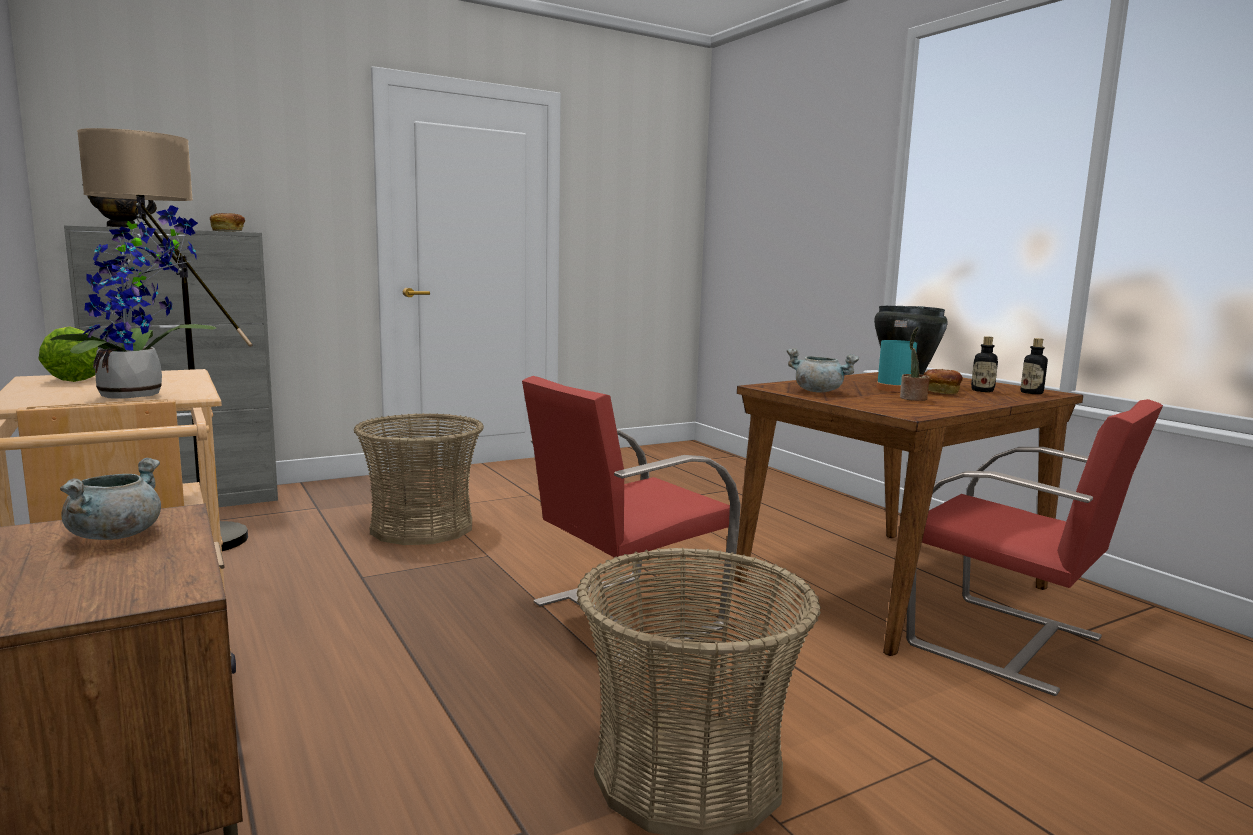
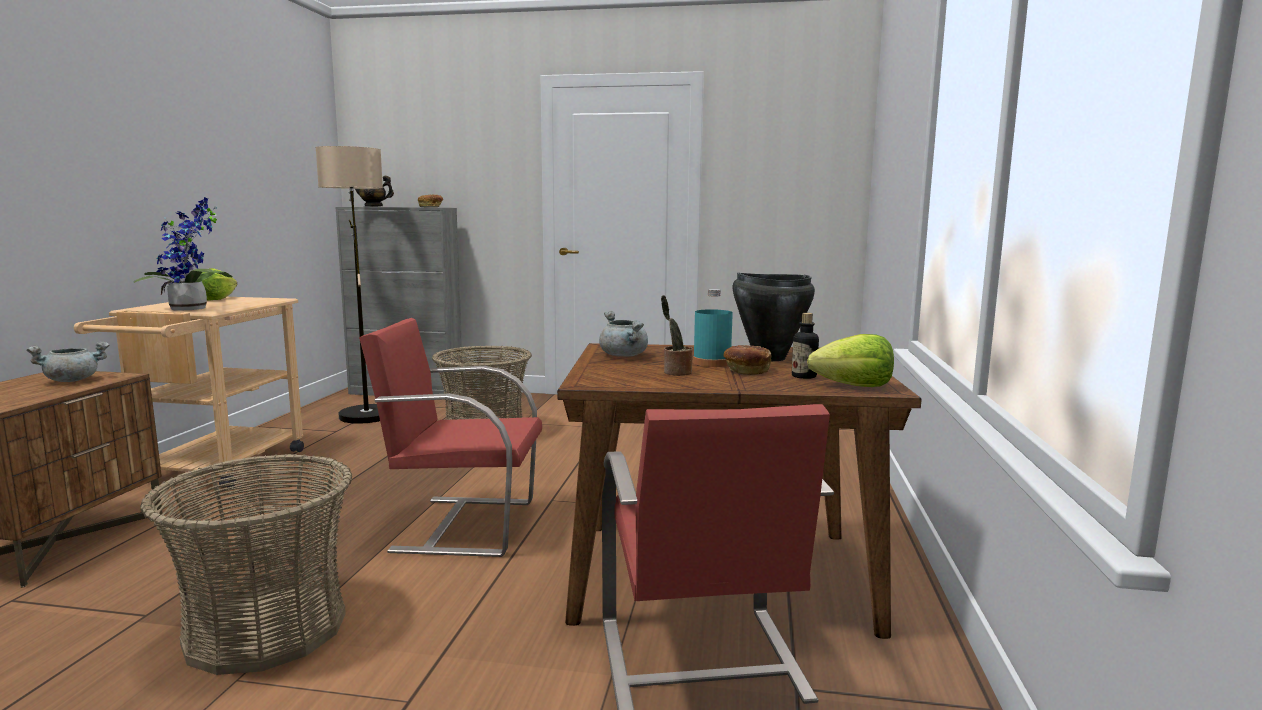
camera: 40 degrees right, 0 degrees up
bottle [1021,338,1048,394] -> lettuce [807,334,894,387]

